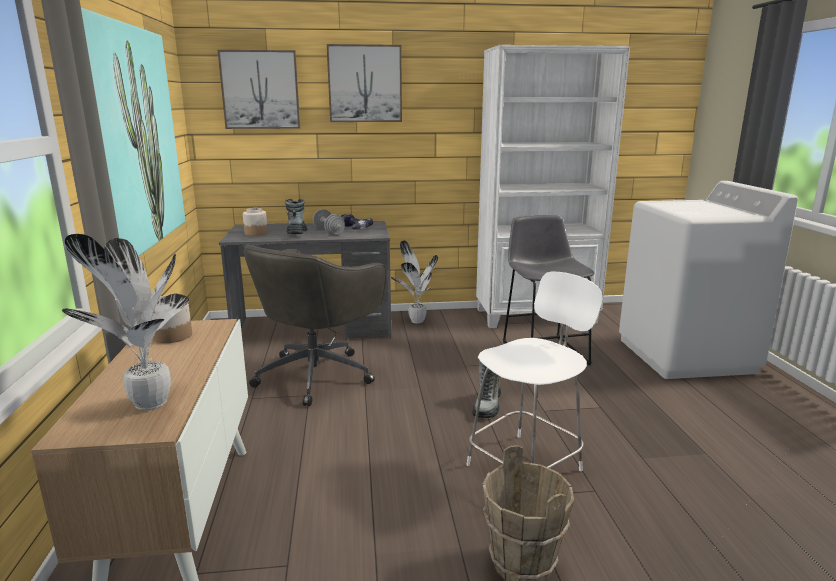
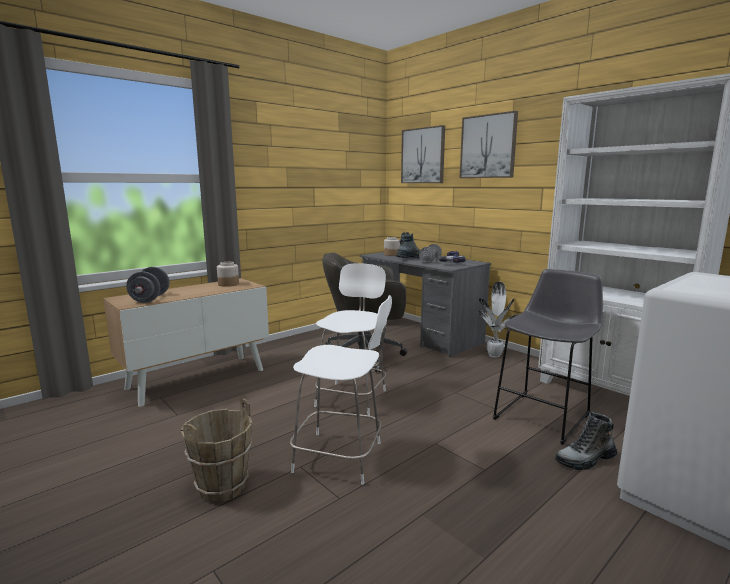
camera: 55 degrees right, 5 degrees down
potted plant [62,234,189,411] -> grey dumbbell [126,267,170,303]
picture [81,8,186,256] -> none
boot [472,361,502,418] -> boot moved to [555,411,617,470]
none -> white stool [314,263,386,416]

